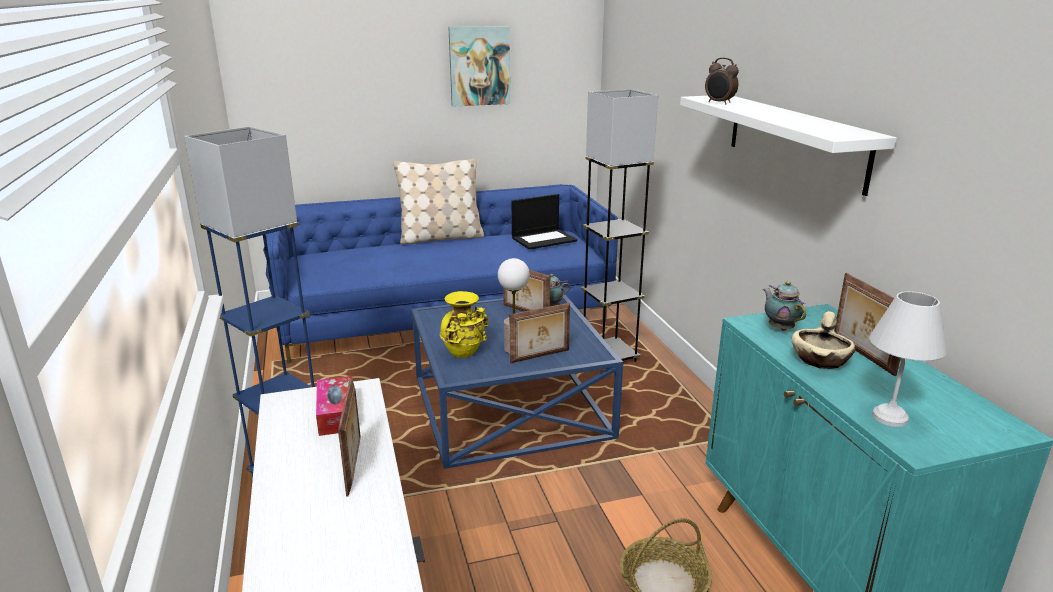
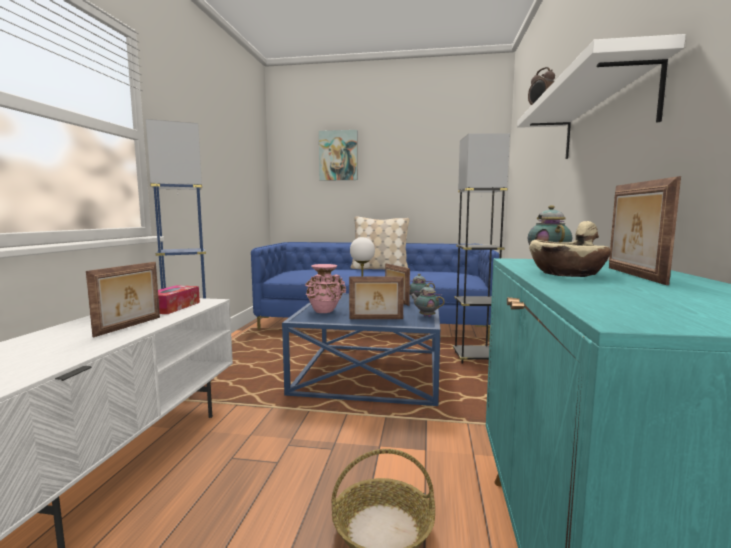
camera: 25 degrees right, 15 degrees down
yellow vase [440,291,488,358] -> pink vase [305,264,346,313]
picture [448,26,510,107] -> picture moved to [319,130,358,181]
laptop [512,194,577,250] -> none
white table lamp [869,291,947,427] -> none
none -> teapot [411,284,445,317]

